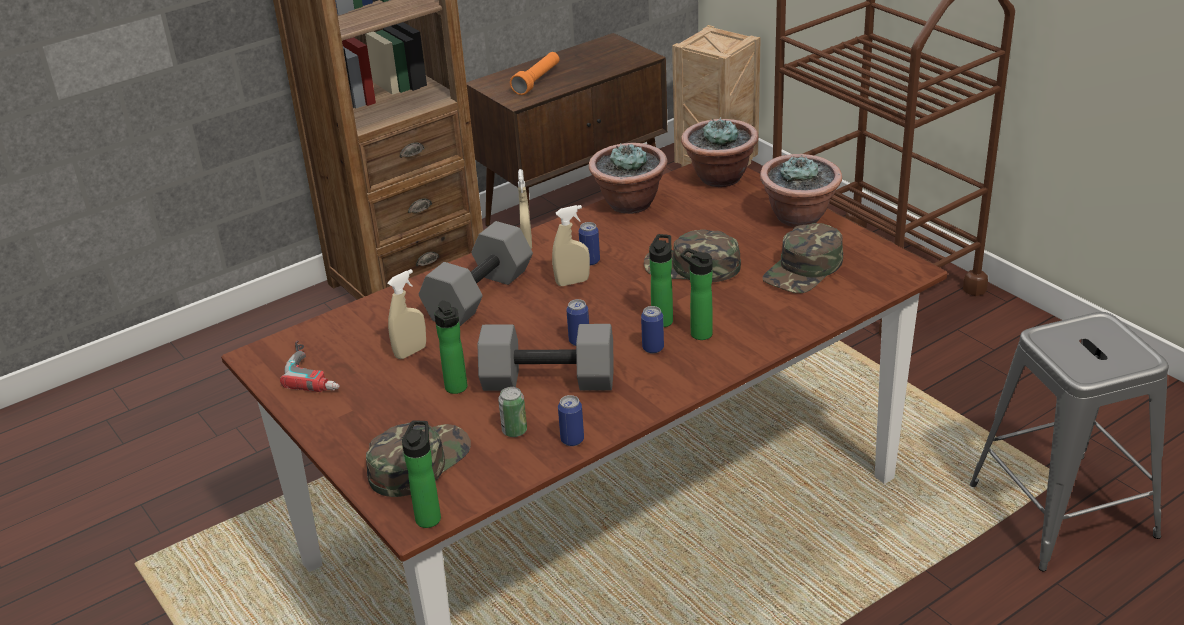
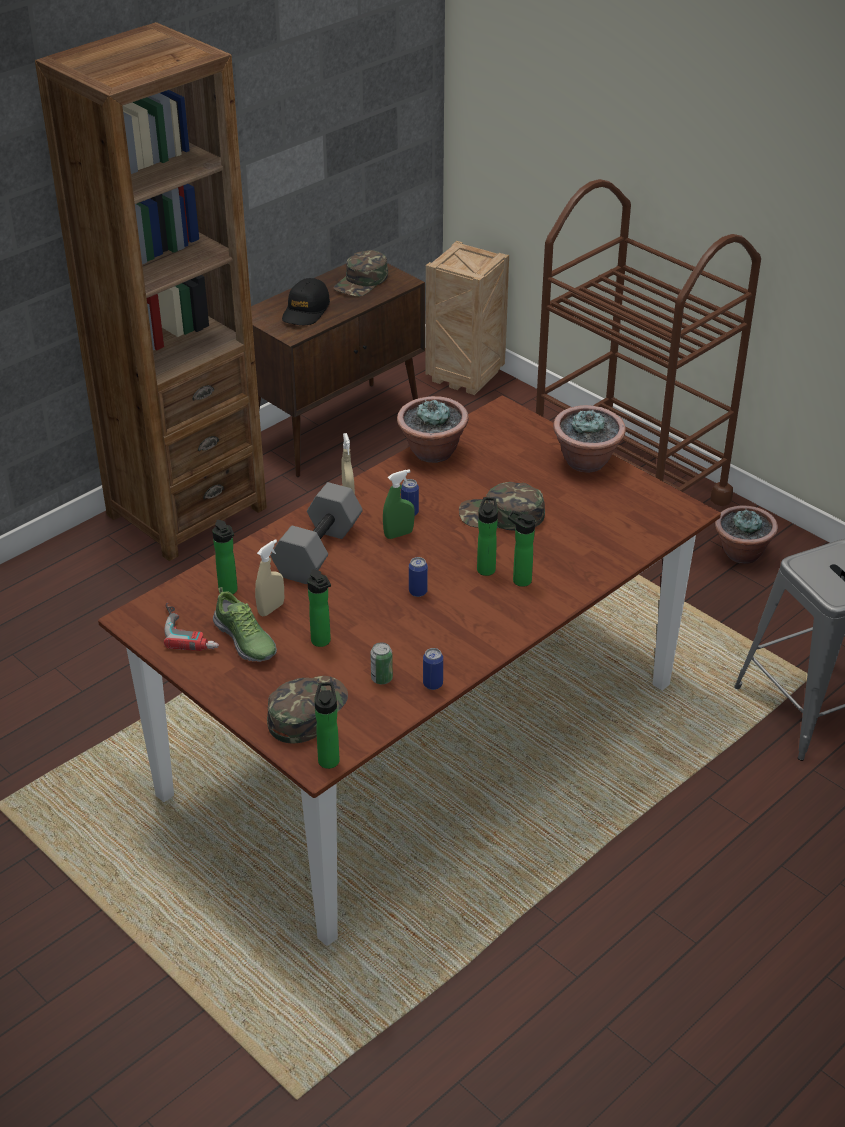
camera: 10 degrees left, 5 degrees up
grey dumbbell [478,324,614,391] -> none
orange flashlight [510,52,560,95] -> black cap [282,278,330,325]
beige spray bottle [552,205,590,286] -> green spray bottle [383,469,415,539]
can [641,306,664,353] -> none
potted plant [681,117,759,187] -> potted plant moved to [715,506,778,564]
green cap [762,223,843,293] -> green cap moved to [334,250,388,297]
none -> bottle [212,520,238,594]
none -> shoe [213,587,277,662]

